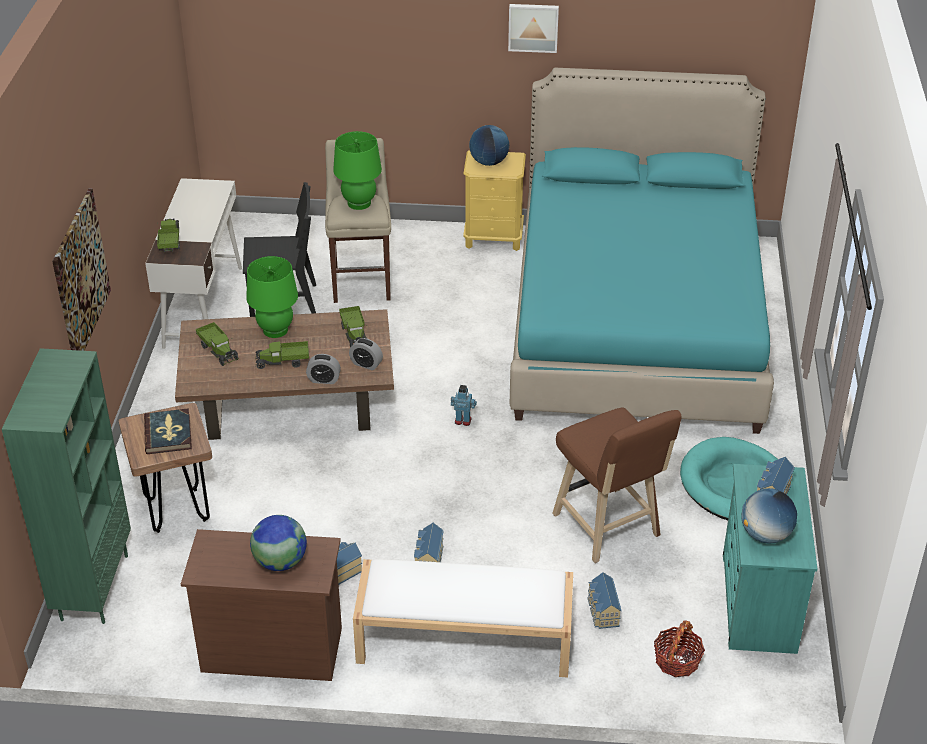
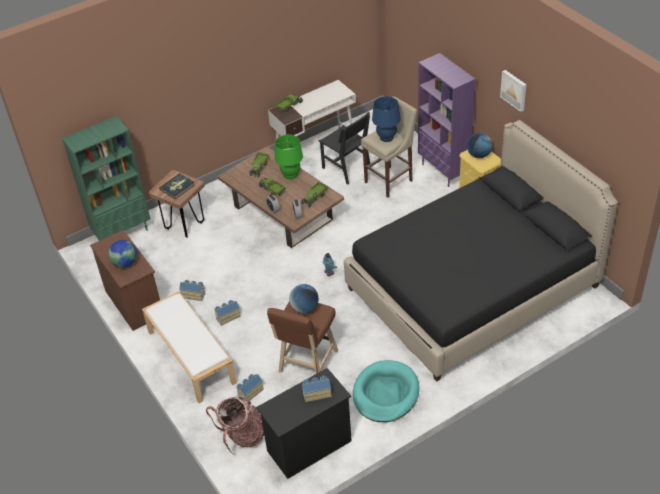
camera: 55 degrees right, 5 degrees up
picture [52,188,111,351] -> none
green table lamp [333,131,382,210] -> blue table lamp [372,96,401,142]
turquoise bed [510,68,774,434] -> black bed [344,120,618,382]
basket [654,620,705,677] -> backpack [206,396,264,454]
turquoise dresser [723,464,817,654] -> black dresser [256,368,352,479]
globe [741,488,797,544] -> globe moved to [289,284,319,314]
none -> purple bookcase [418,53,476,187]

